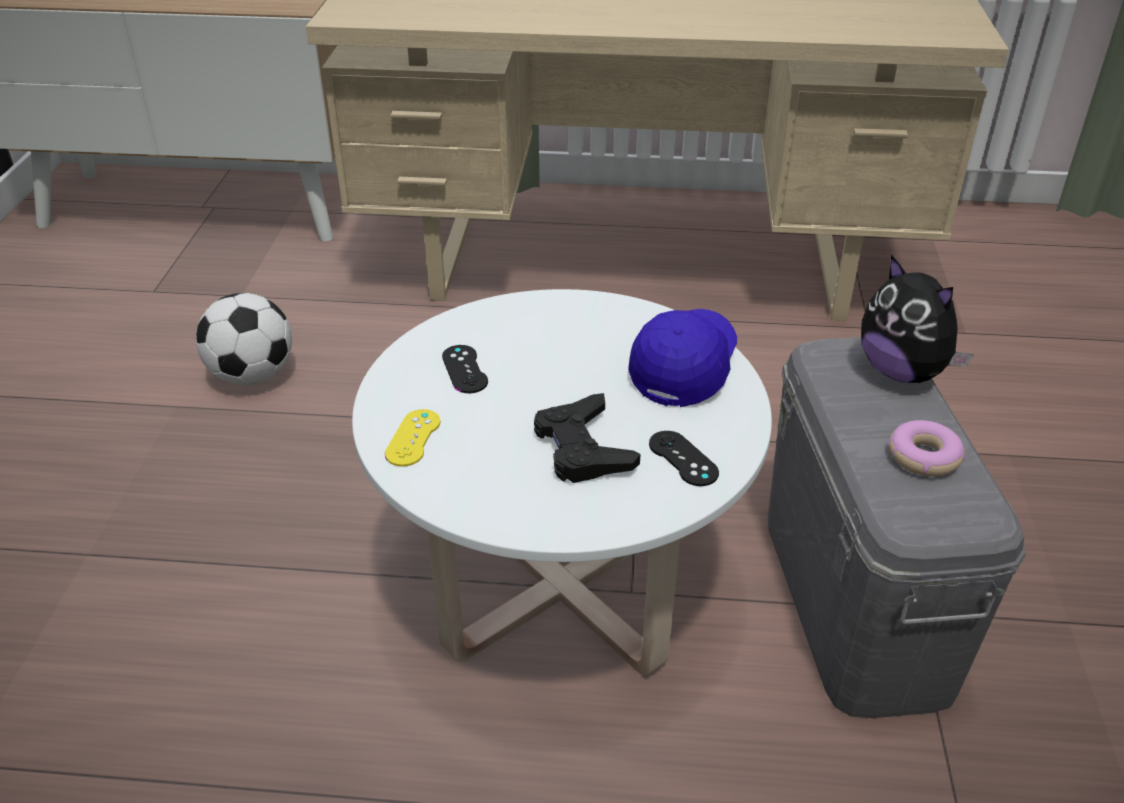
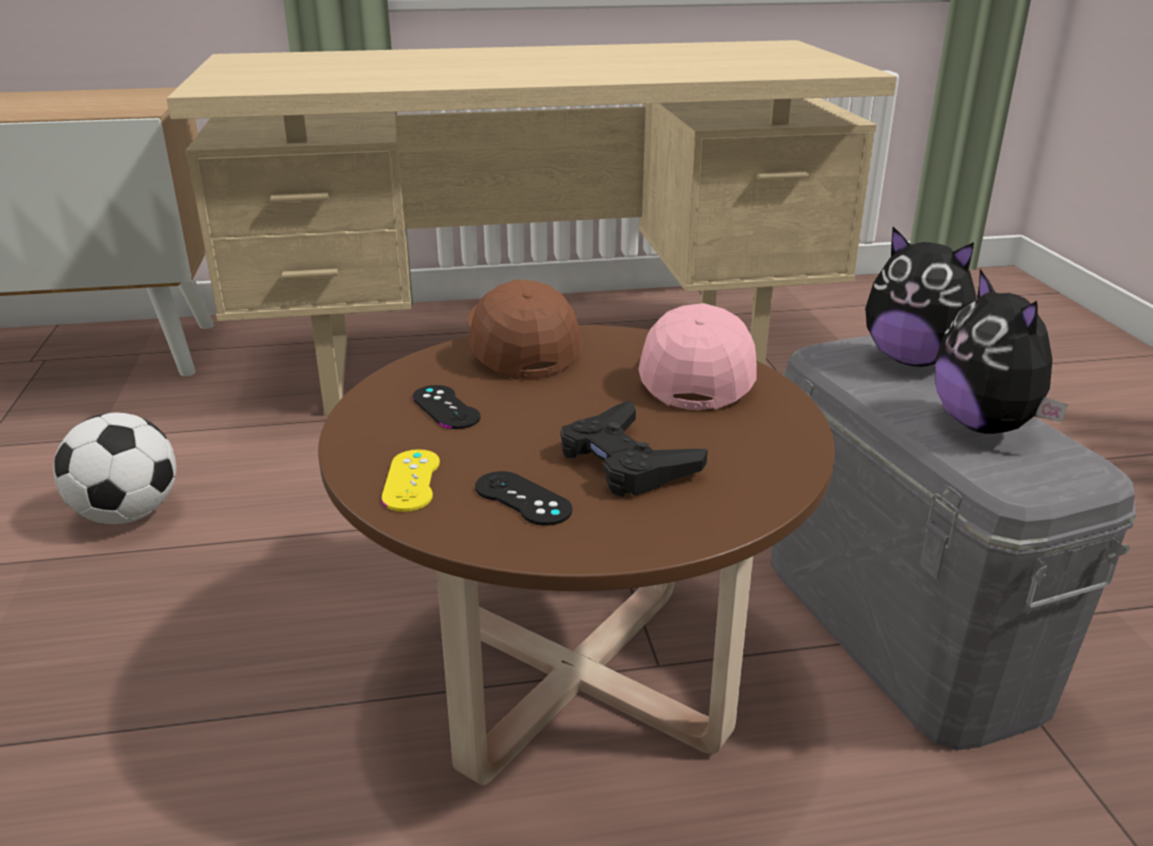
camera: 15 degrees left, 10 degrees down
white coffee table [352,289,772,676] -> brown coffee table [318,325,835,785]
blue cap [628,309,737,407] -> pink cap [638,303,757,410]
black game controller [649,431,719,486] -> black game controller moved to [475,471,573,526]
donut [888,420,965,477] -> plush toy [935,269,1068,434]
none -> brown cap [467,279,580,379]

